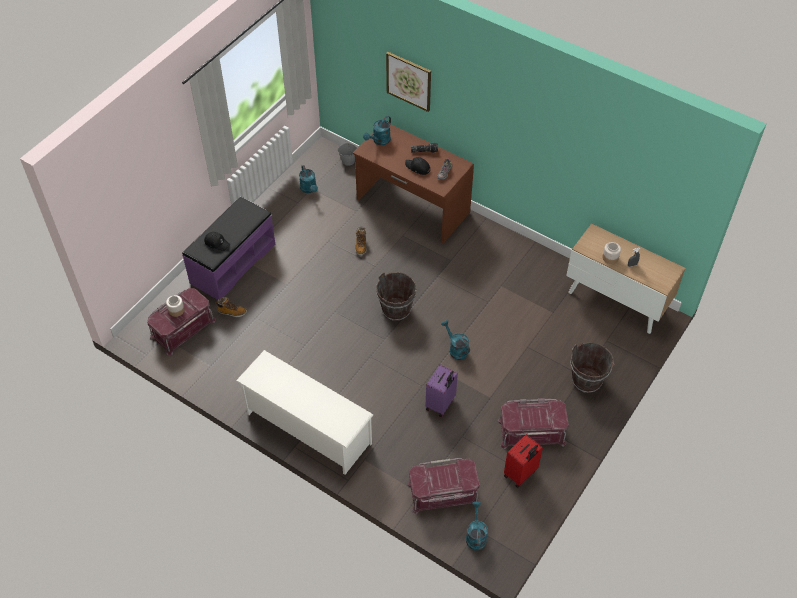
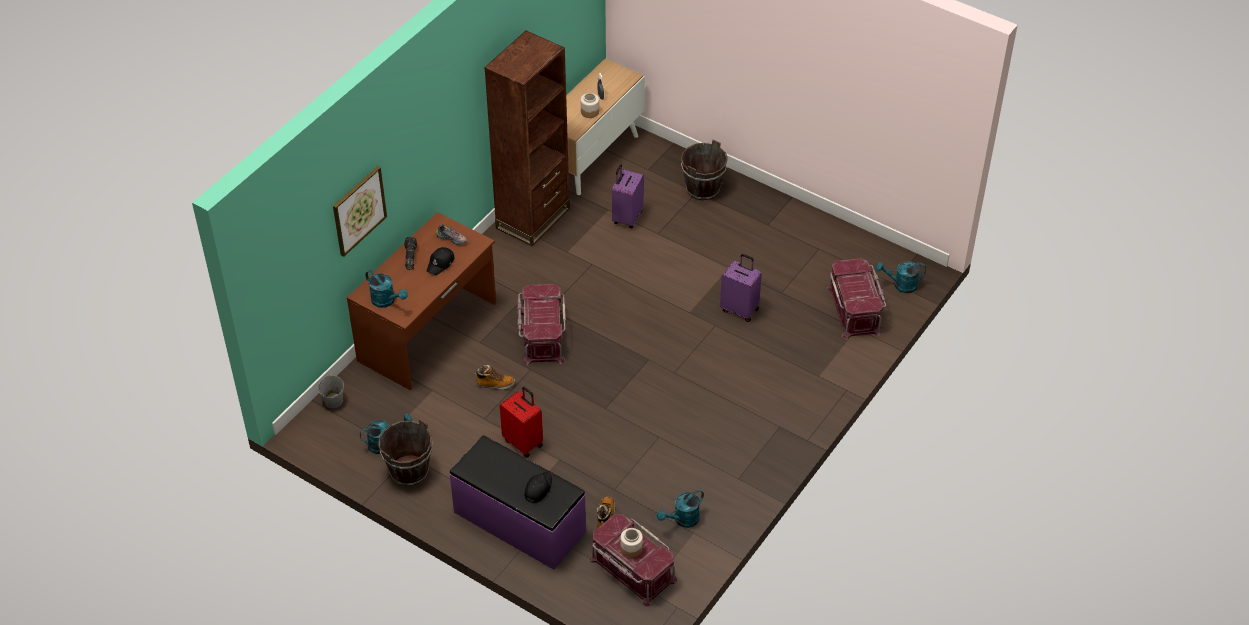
camera: 90 degrees left, 5 degrees down
white shoe rack [236,350,374,475] -> none
brown bucket [376,272,417,321] -> brown bucket moved to [379,419,432,486]
turquoise watering can [441,320,470,360] -> turquoise watering can moved to [657,489,704,528]
red storage box [497,398,569,449] -> red storage box moved to [517,284,566,365]
red suitcase [504,434,543,488] -> red suitcase moved to [500,387,543,458]
none -> brown bookcase [484,31,570,246]
none -> purple suitcase [612,164,644,228]

